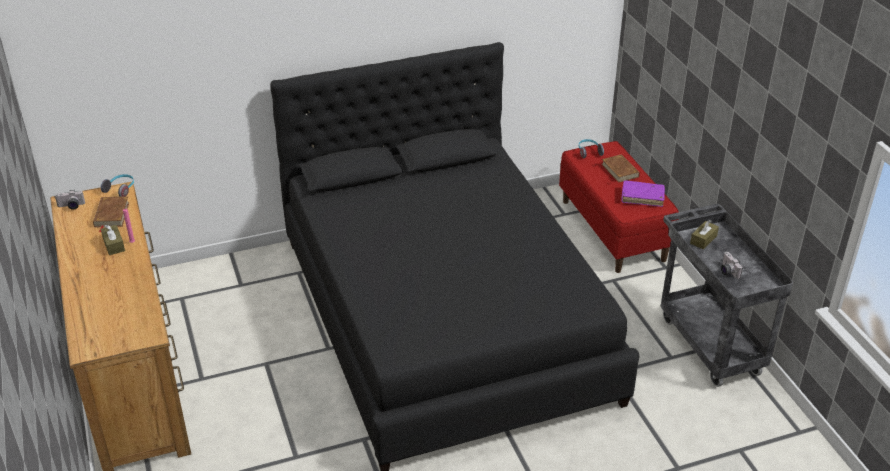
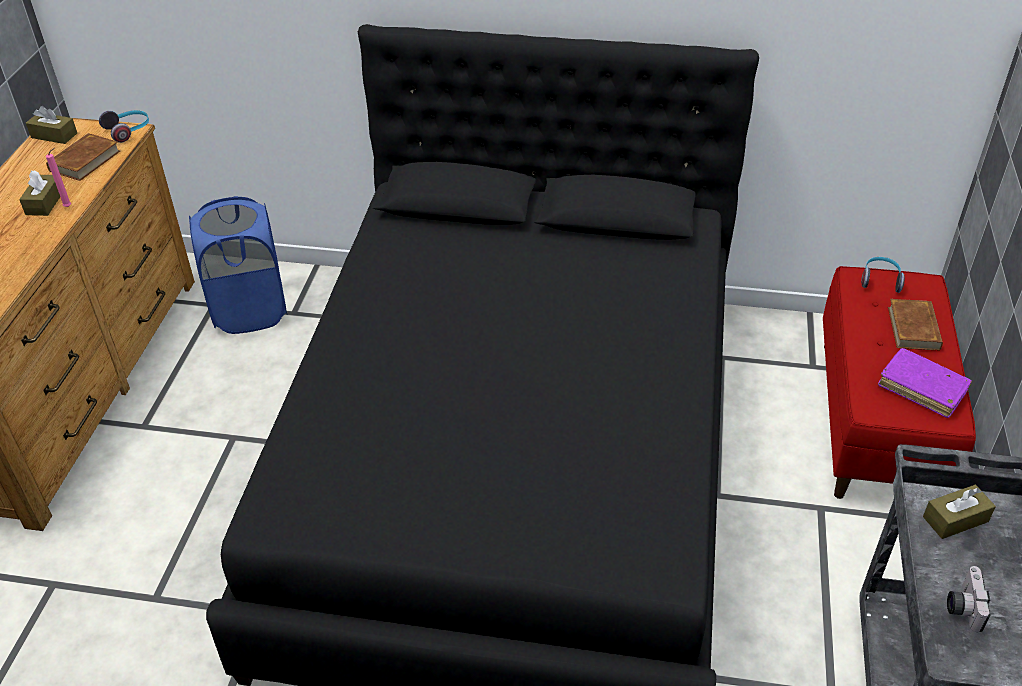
camera: 30 degrees right, 5 degrees up
camera [55,190,85,210] -> brown tissue box [26,106,77,144]
none -> blue laundry basket [189,196,287,334]

